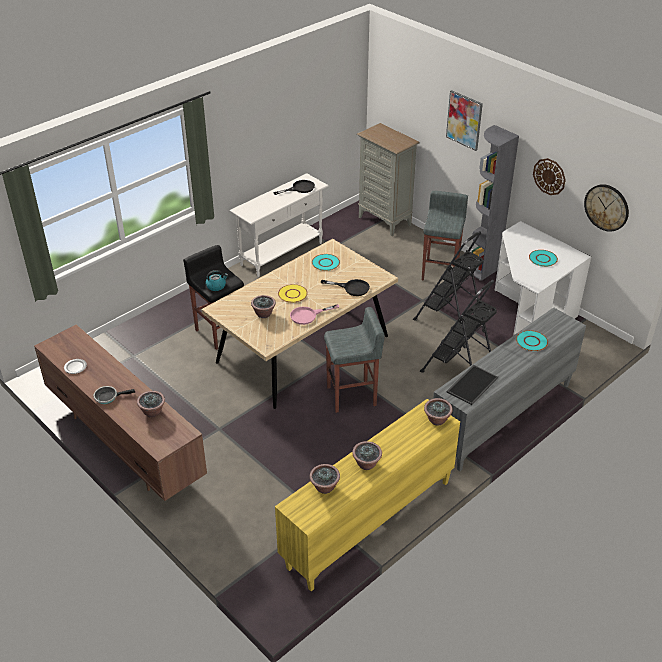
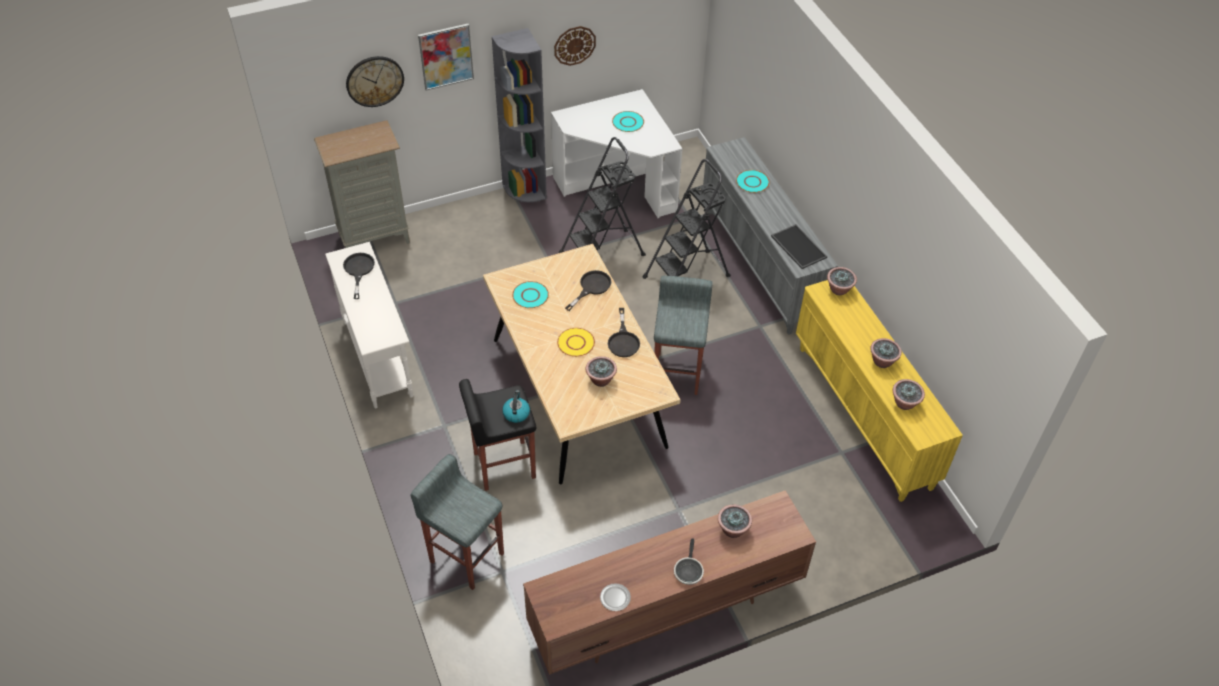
camera: 70 degrees left, 10 degrees up
pink frying pan [290,304,339,325] -> black frying pan [608,308,640,357]
grey stool [422,191,468,280] -> grey stool moved to [410,454,504,590]
wall clock [584,184,629,232] -> wall clock moved to [346,56,404,107]

